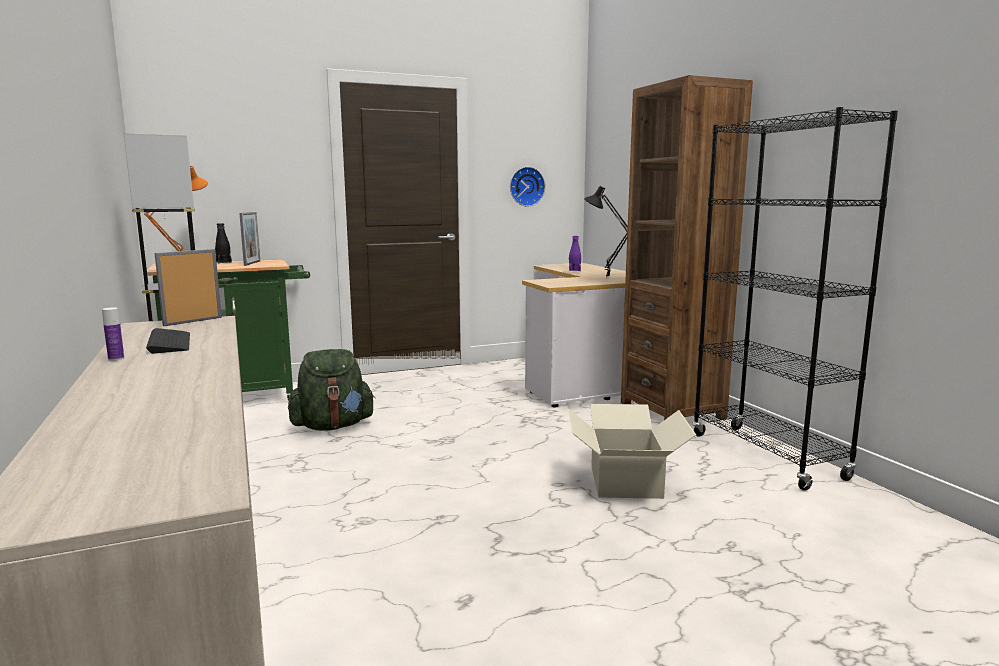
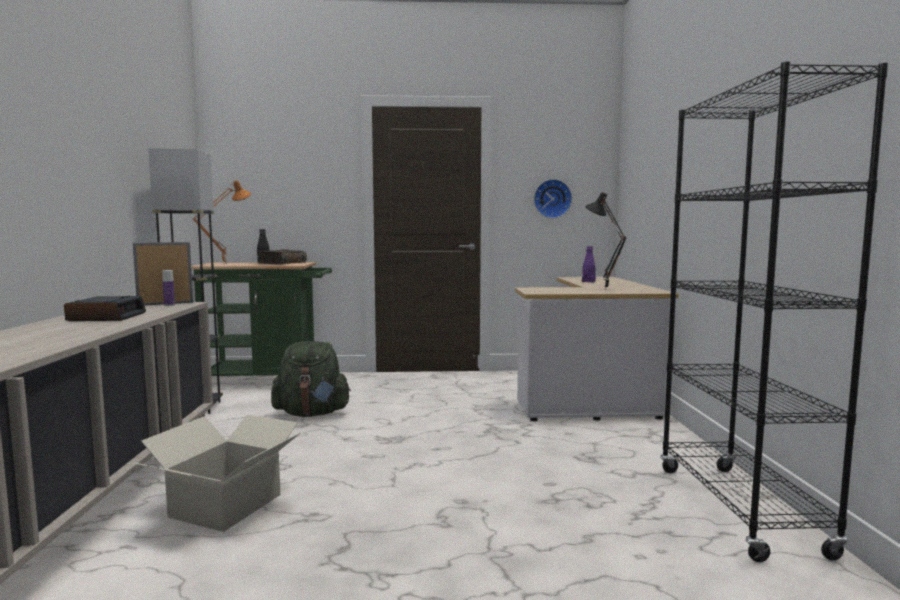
camera: 20 degrees right, 5 degrees down
bottle [102,307,124,361] -> bottle moved to [162,270,175,306]
keyboard [146,328,190,354] -> alarm clock [64,295,146,321]
picture frame [239,212,260,266] -> book [258,249,307,265]
cardboard box [568,404,696,499] -> cardboard box moved to [133,415,302,532]
brown bookcase [621,75,753,420] -> none

